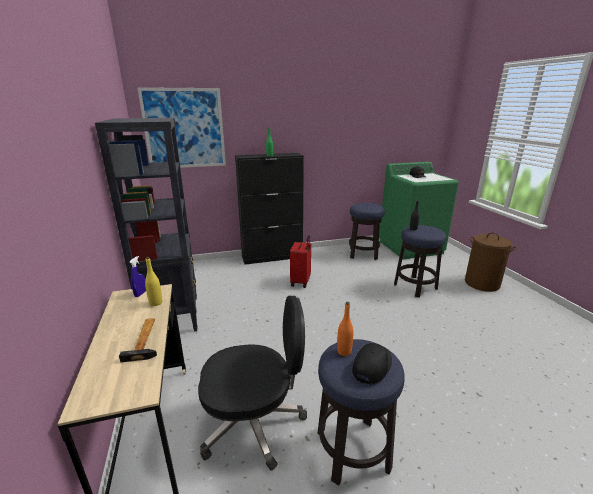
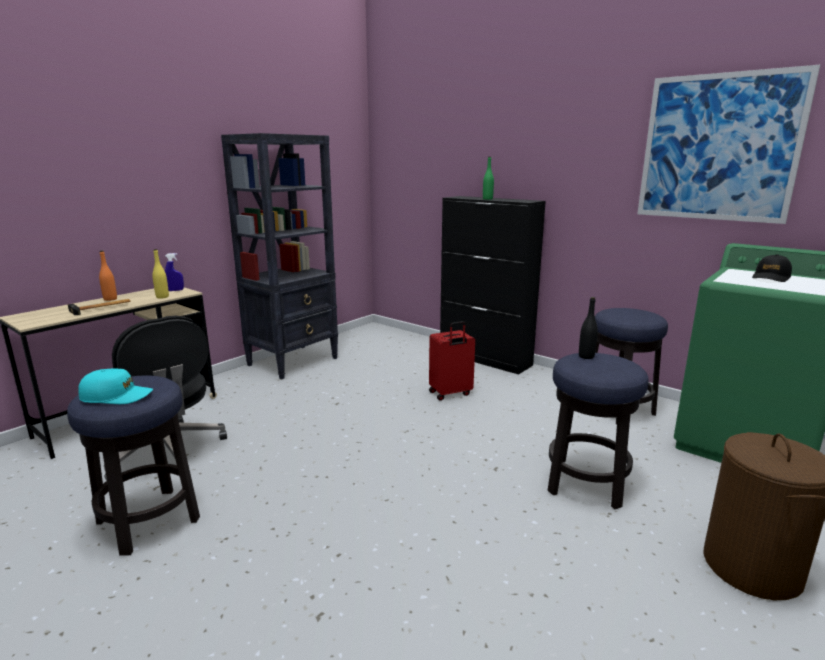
camera: 55 degrees right, 5 degrees down
picture [137,87,226,168] -> picture moved to [637,65,820,224]
orange bottle [337,302,354,356] -> orange bottle moved to [99,251,117,301]
black cap [352,343,392,385] -> turquoise cap [78,369,153,404]

